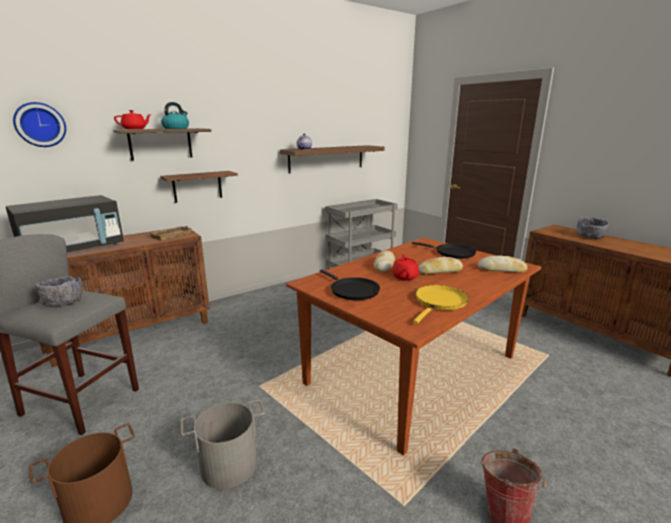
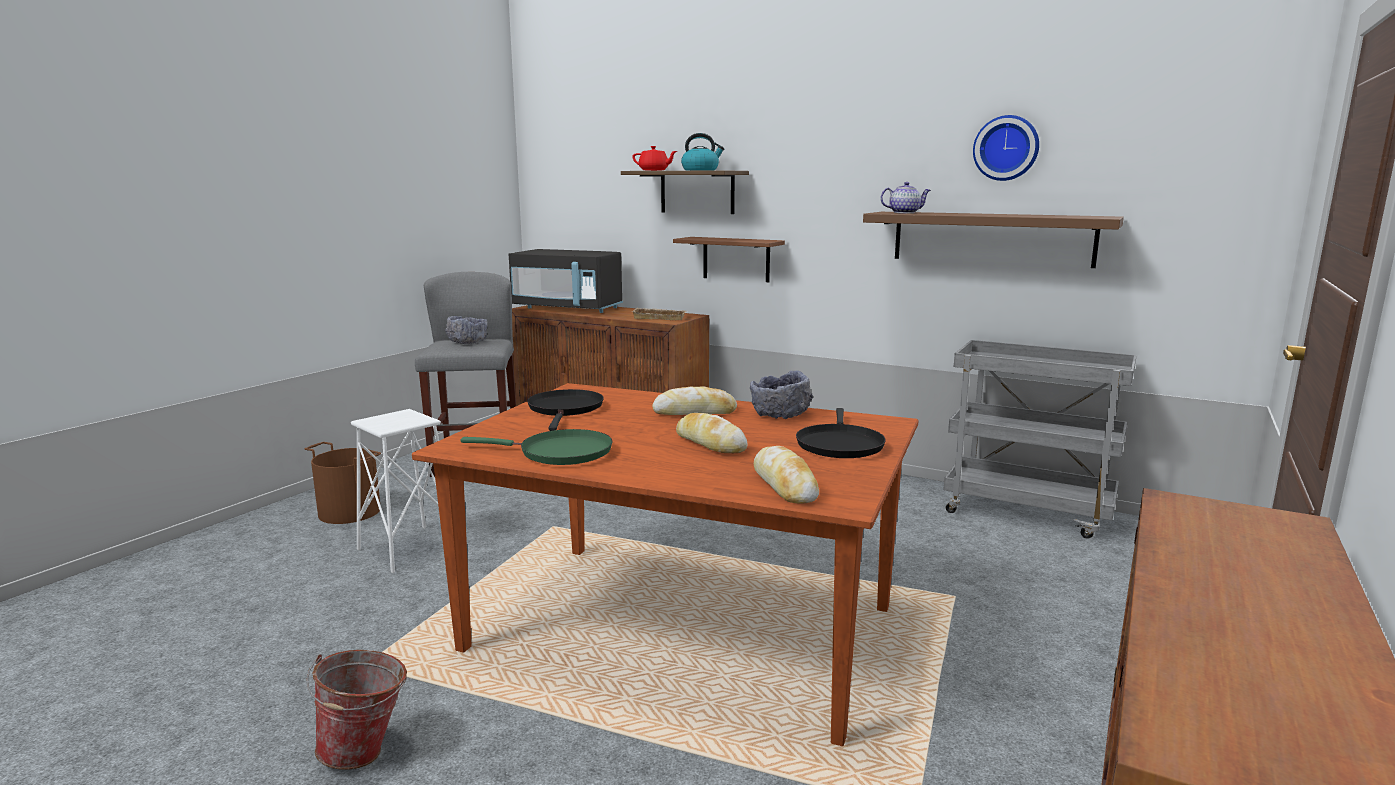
camera: 65 degrees right, 5 degrees down
wall clock [13,102,66,147] -> wall clock moved to [973,115,1039,181]
grey bucket [180,400,265,489] -> white stool [351,409,441,573]
black frying pan [320,269,380,300] -> black frying pan turned 150 degrees clockwise [527,389,604,431]
red teapot [392,254,419,281] -> none
yellow frying pan [413,285,469,323] -> green frying pan [460,429,612,465]
grey bowl [577,216,609,240] -> grey bowl moved to [750,371,813,419]

